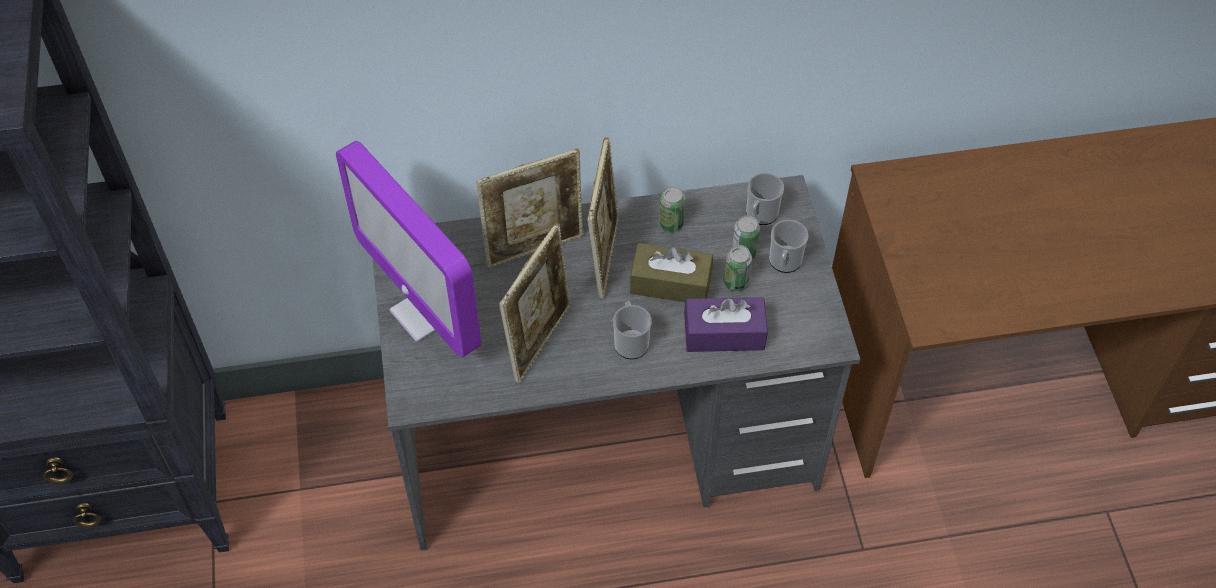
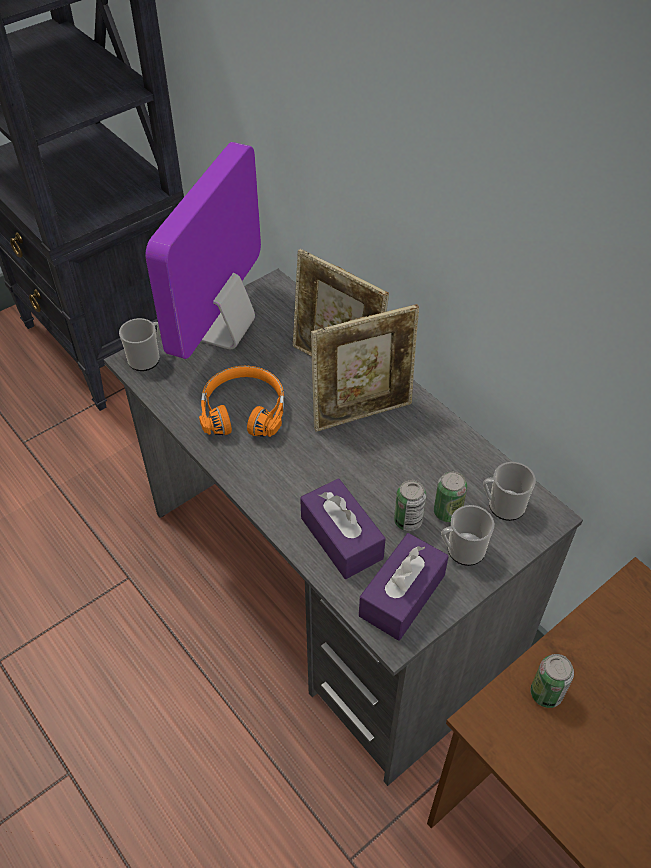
camera: 60 degrees right, 5 degrees down
picture frame [499,223,571,383] -> orange headphones [199,366,284,437]
mug [613,301,652,359] -> mug moved to [119,318,160,371]
brown tissue box [630,243,713,302] -> none
can [659,186,685,232] -> can moved to [530,654,574,708]
none -> purple tissue box [359,533,449,641]

